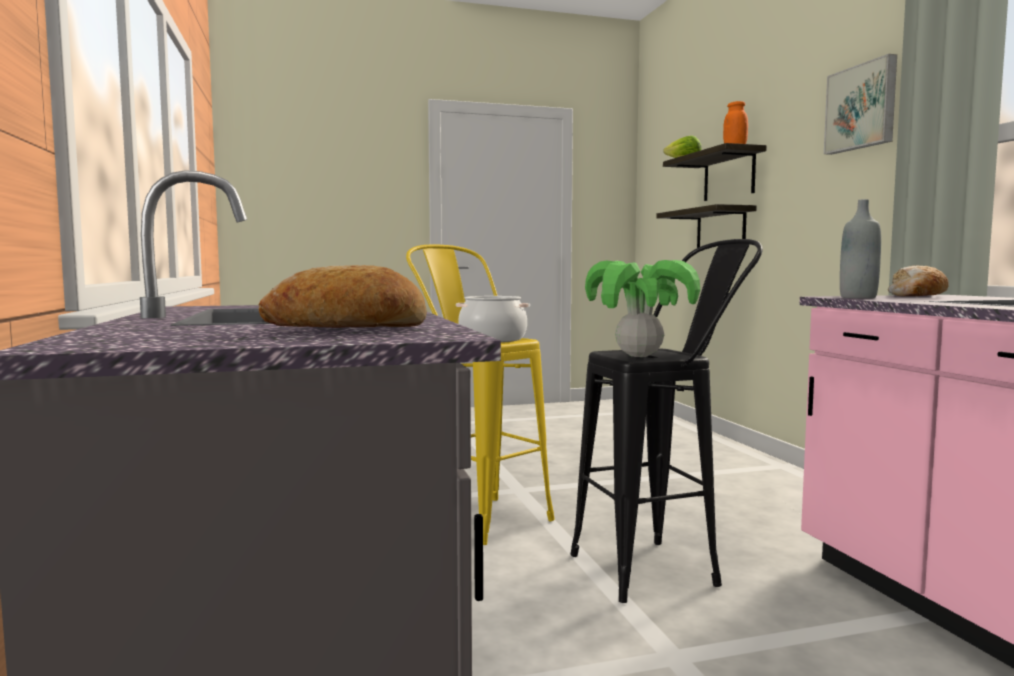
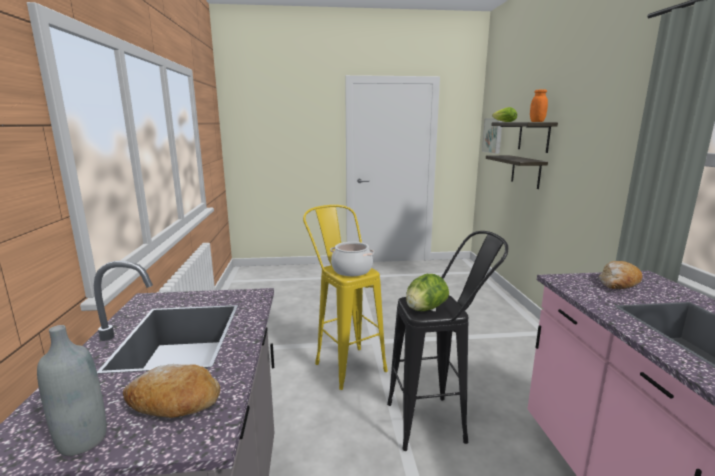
camera: 10 degrees right, 10 degrees up
potted plant [585,260,700,357] -> lettuce [406,274,449,311]
picture [824,54,897,155] -> picture moved to [482,118,503,154]
grey bottle [840,199,881,298] -> grey bottle moved to [37,325,107,456]

